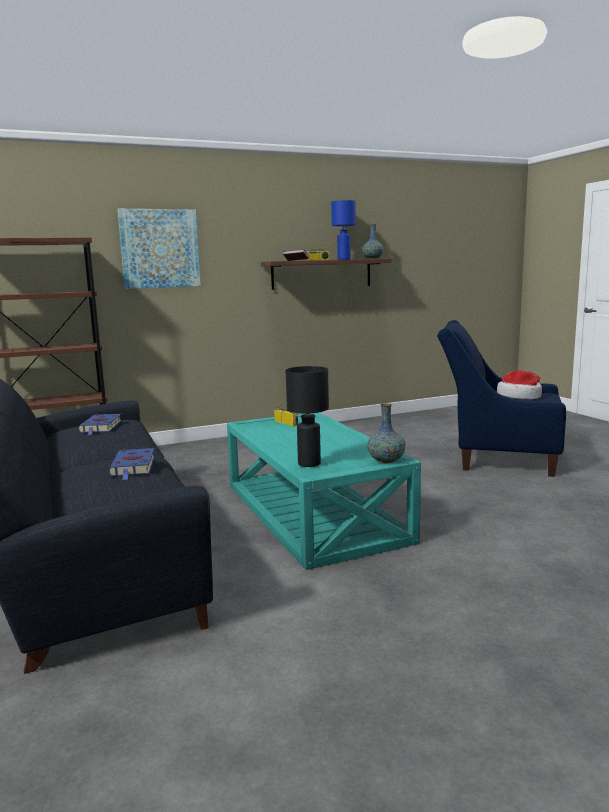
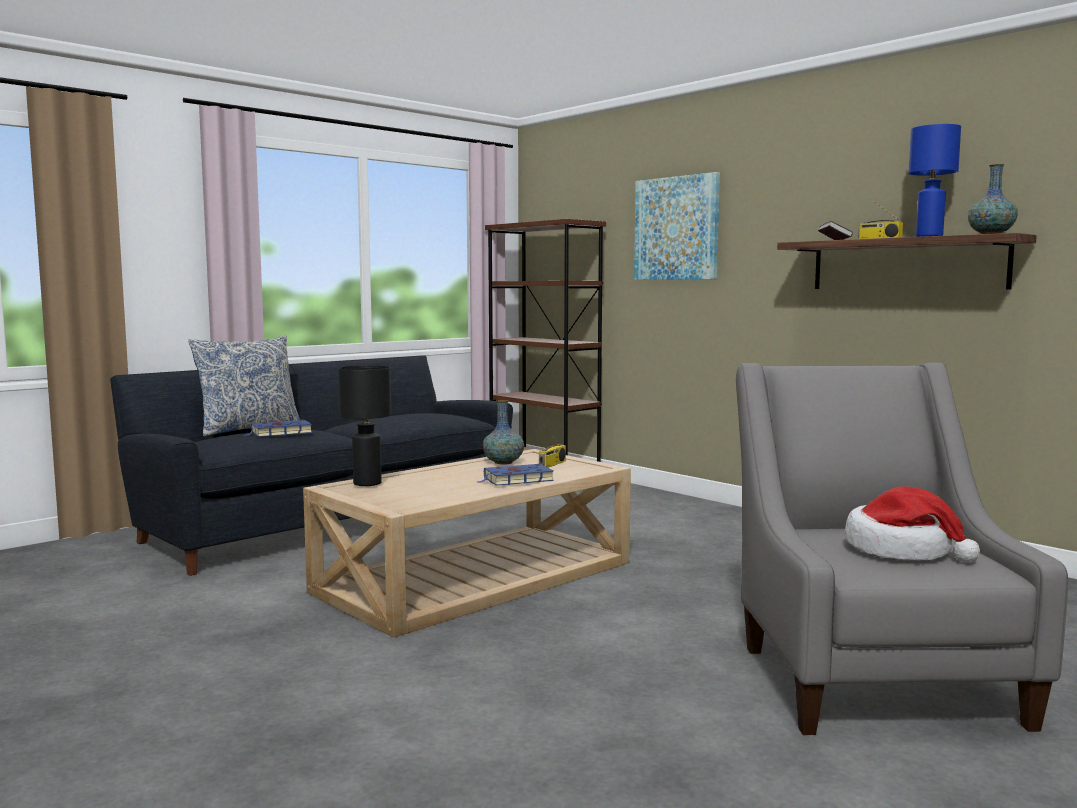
camera: 70 degrees right, 5 degrees down
blue book [78,414,122,435] -> blue book moved to [477,464,554,486]
turquoise coffee table [227,413,421,570] -> beige coffee table [303,449,631,637]
vase [367,403,406,463] -> vase moved to [483,400,524,464]
blue armchair [437,320,566,477] -> grey armchair [736,363,1068,735]
none -> pillow [188,336,300,437]

